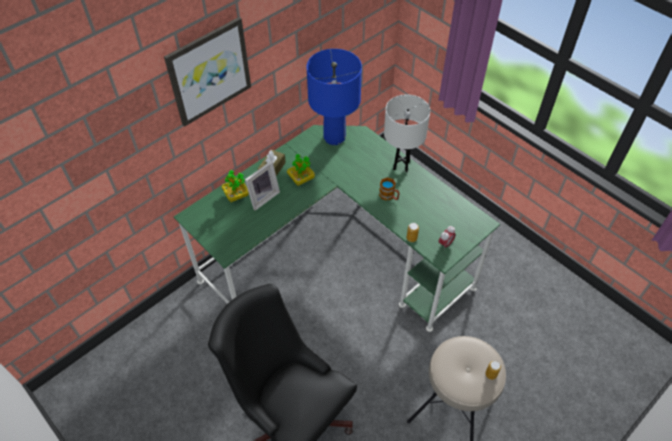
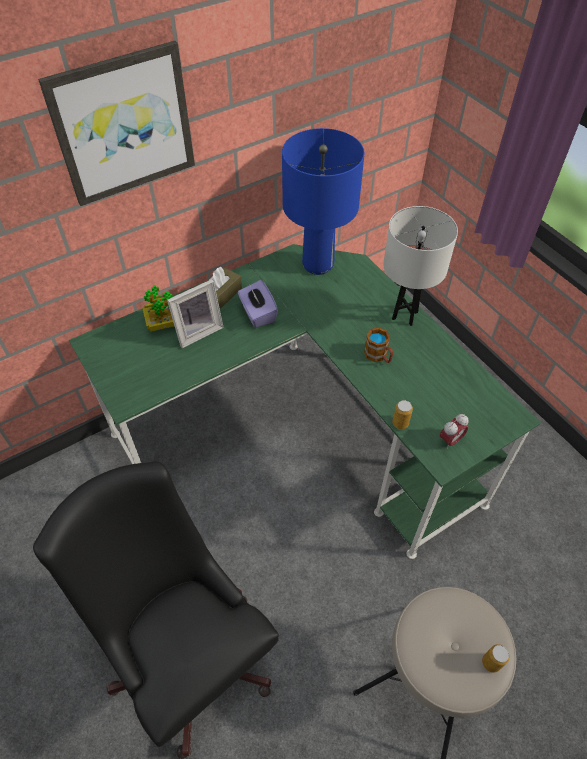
camera: 10 degrees right, 0 degrees up
potted plant [287,154,315,186] -> purple tissue box [238,280,278,328]

